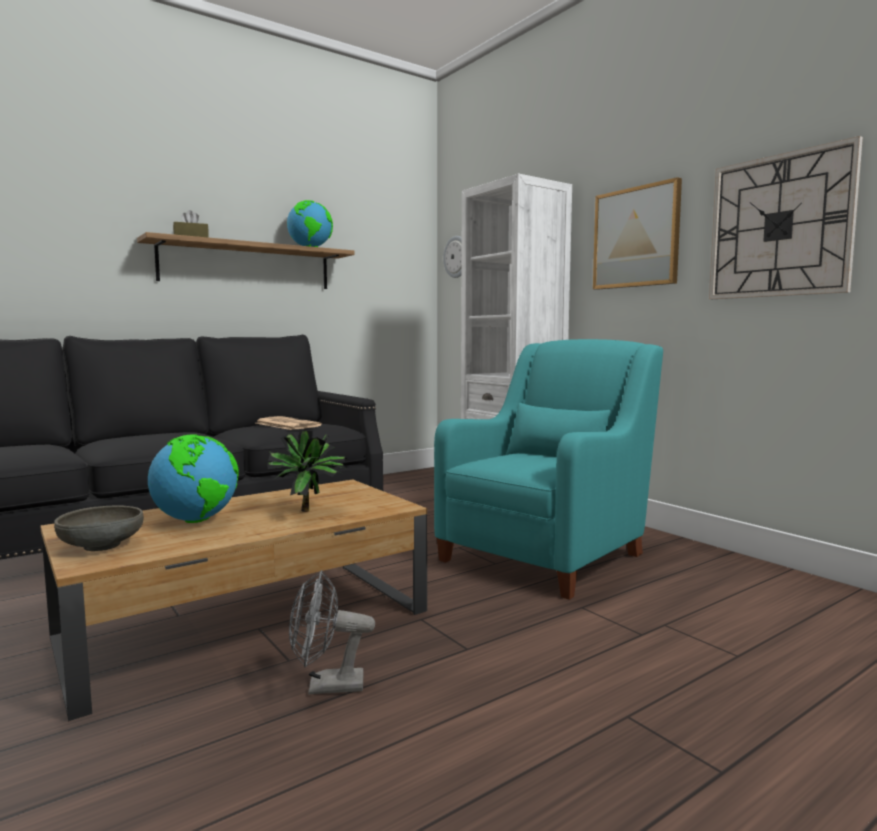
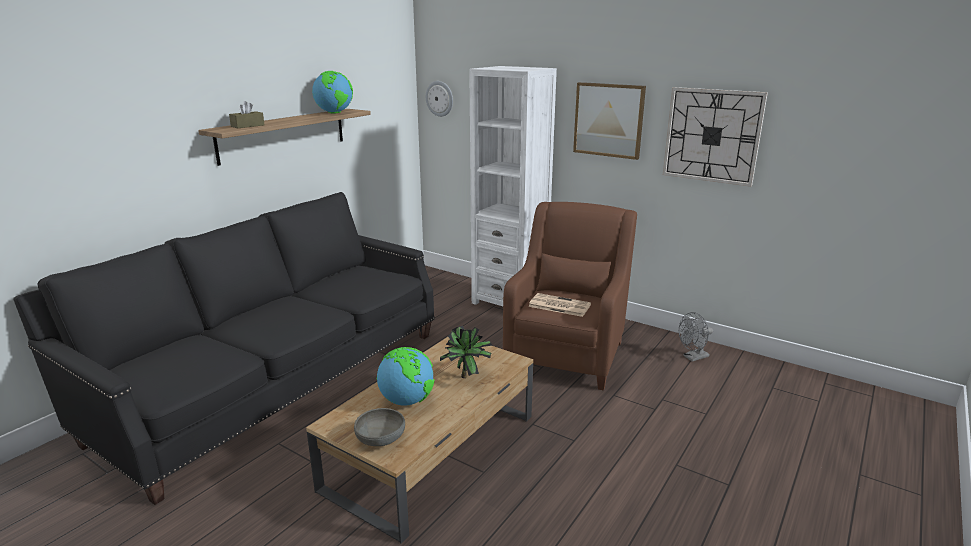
camera: 20 degrees left, 15 degrees up
newspaper [256,416,322,430] -> newspaper moved to [528,293,591,317]
grey fan [289,570,375,694] -> grey fan moved to [679,312,713,362]
turquoise armchair [434,339,663,600] -> brown armchair [503,202,637,391]

